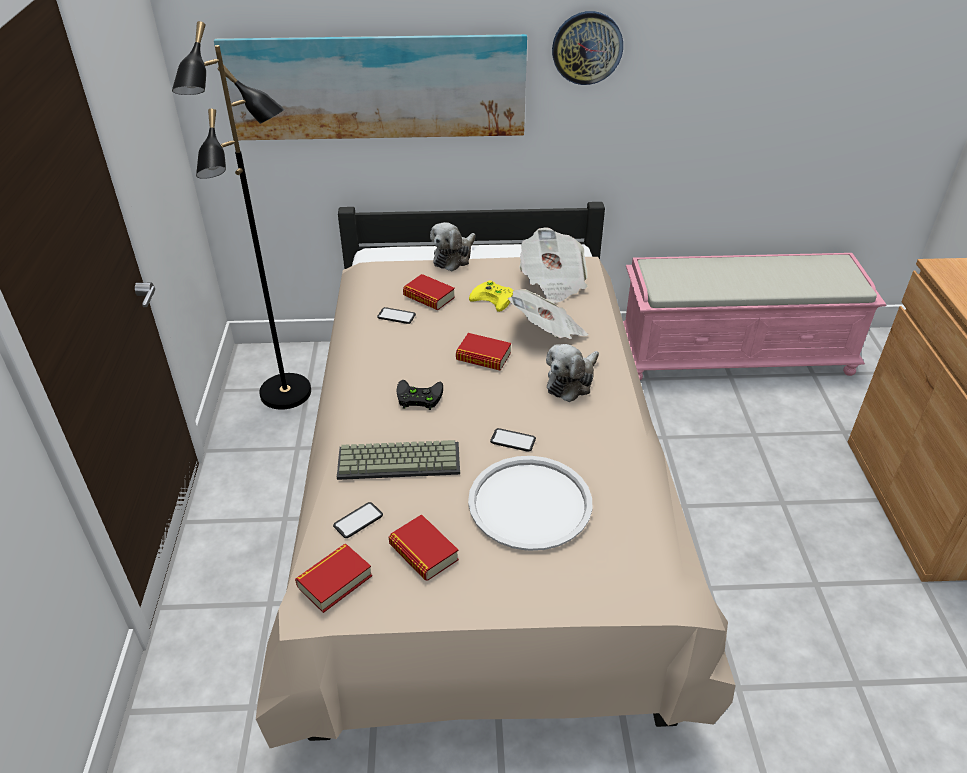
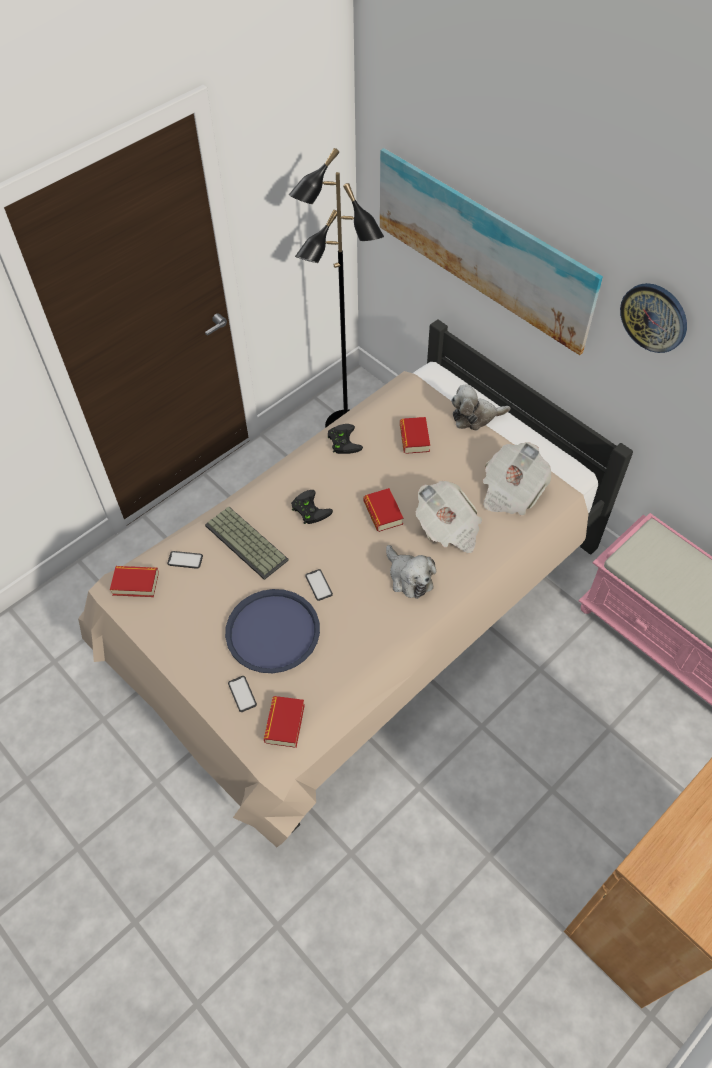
camera: 50 degrees right, 15 degrees up
phone [377,307,416,324] -> phone moved to [228,676,257,712]
book [389,514,459,581] -> book moved to [264,696,305,748]
white tray [468,456,593,551] -> blue tray [225,589,320,673]
yellow game controller [469,280,513,312] -> none
plush toy [546,344,599,402] -> plush toy turned 120 degrees counterclockwise [386,545,436,599]
none -> black game controller [328,424,363,454]

